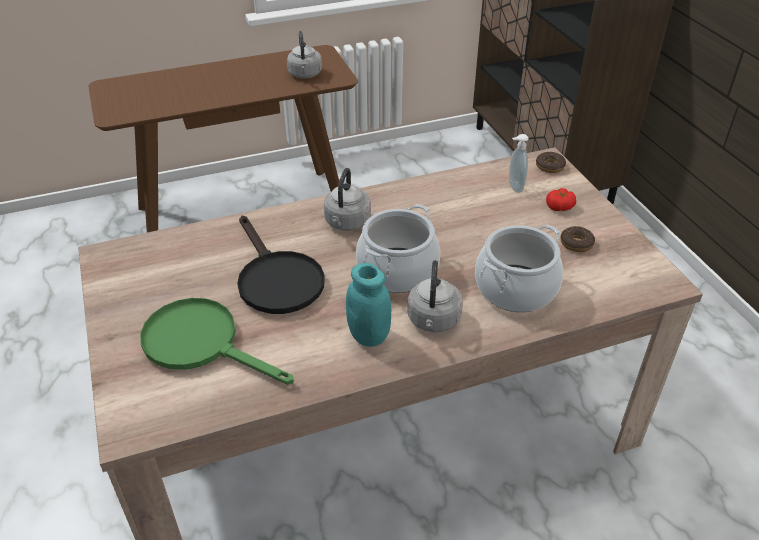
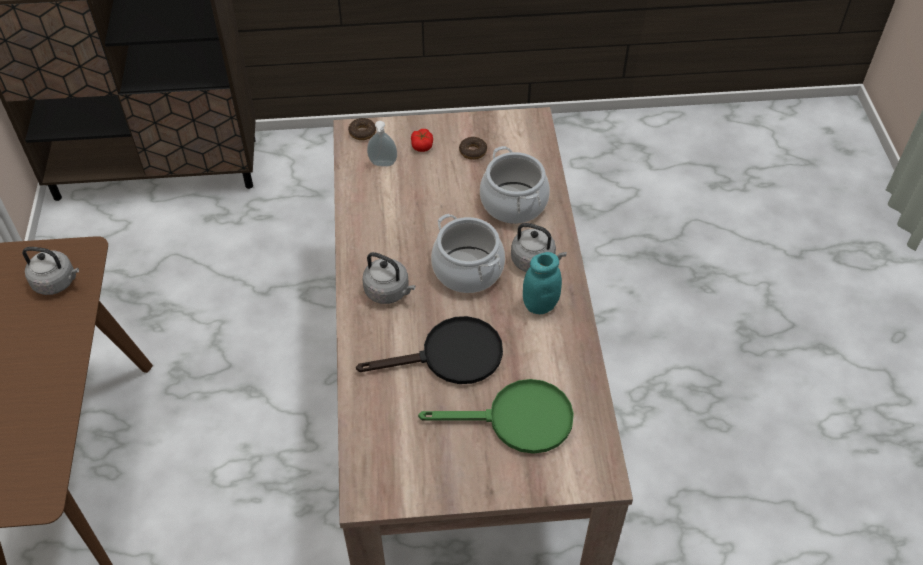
camera: 75 degrees left, 10 degrees up
green frying pan [140,298,294,385] -> green frying pan turned 135 degrees counterclockwise [418,379,574,454]

